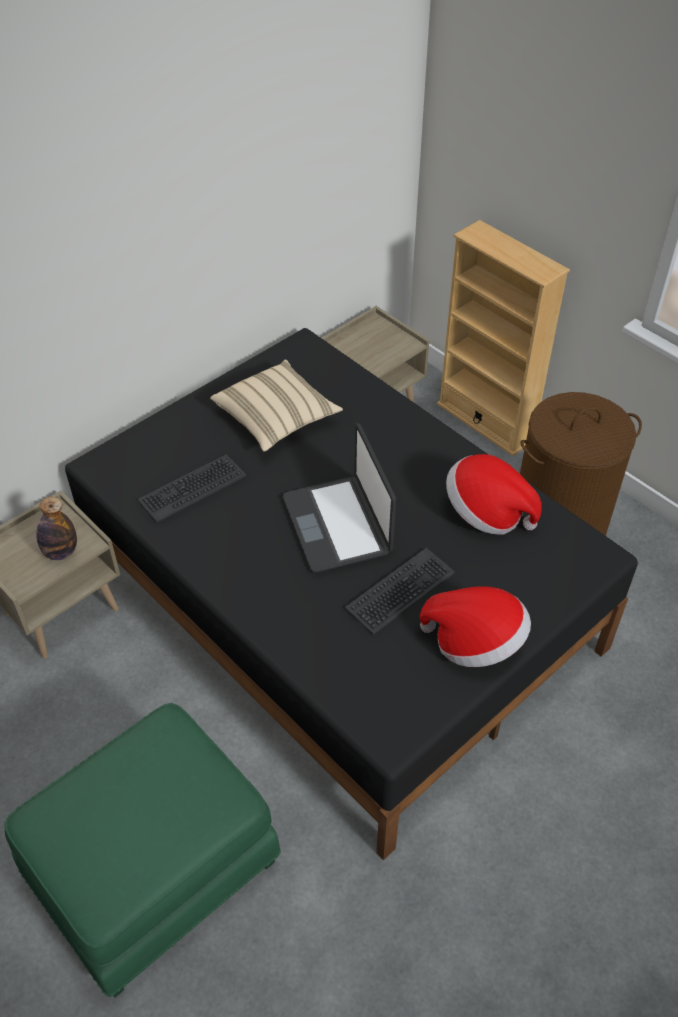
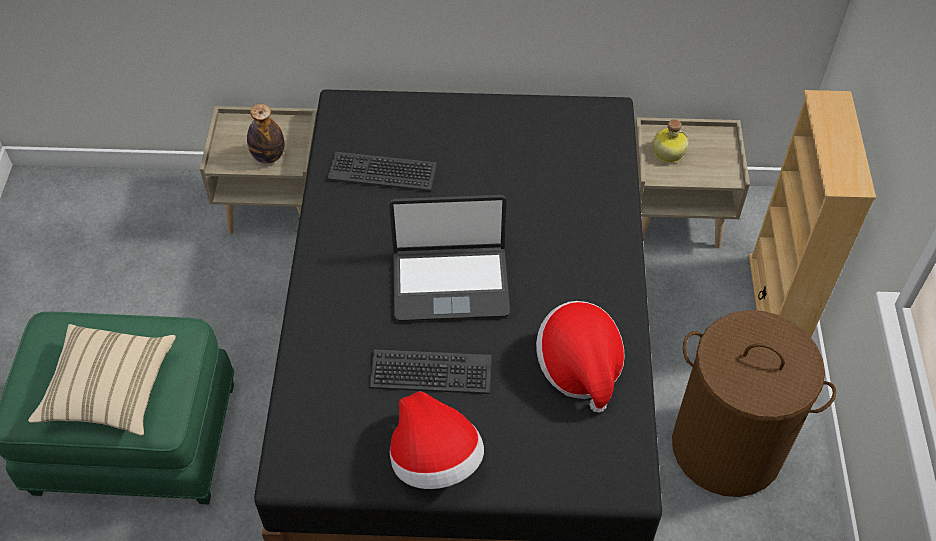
camera: 45 degrees right, 5 degrees up
beige pillow [210,359,343,452] -> beige pillow moved to [28,324,176,436]
laptop [283,423,396,573] -> laptop turned 120 degrees counterclockwise [389,195,510,321]
none -> bottle [653,119,689,163]

